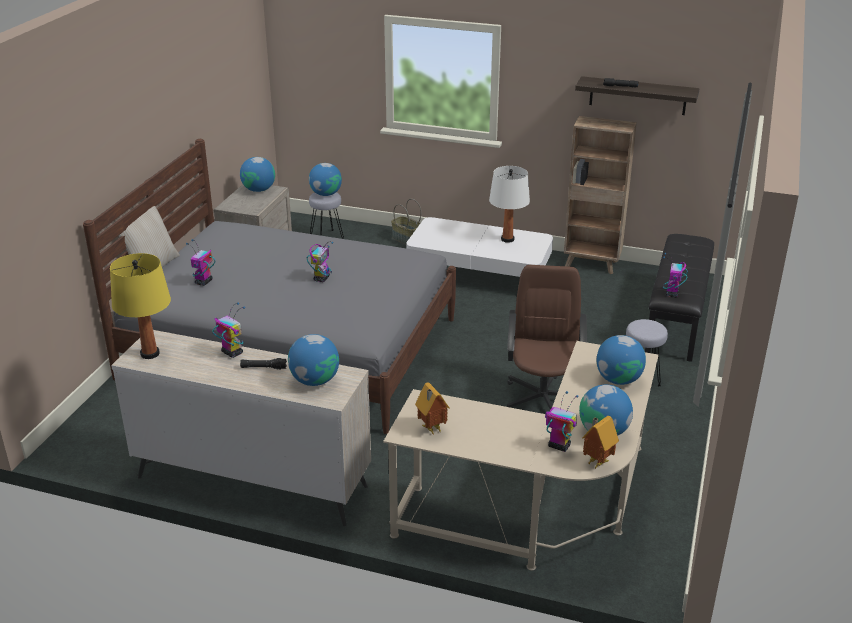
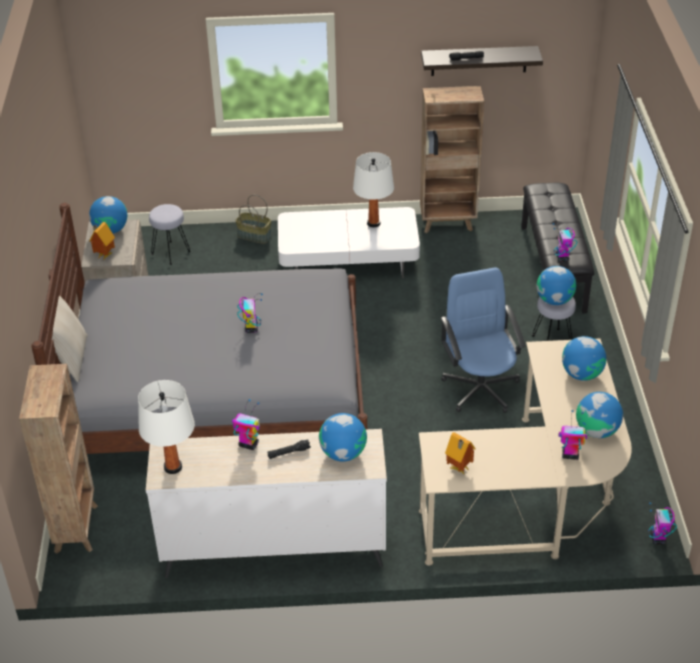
camera: 20 degrees left, 10 degrees up
yellow table lamp [110,253,171,359] -> white table lamp [138,380,195,474]
toy robot [186,239,215,286] -> toy robot moved to [648,503,677,544]
globe [309,163,342,196] -> globe moved to [537,266,576,305]
brown office chair [507,265,587,410] -> blue office chair [441,267,526,413]
toy house [582,416,619,468] -> toy house moved to [89,222,115,260]
none -> brown bookcase [19,364,98,554]

